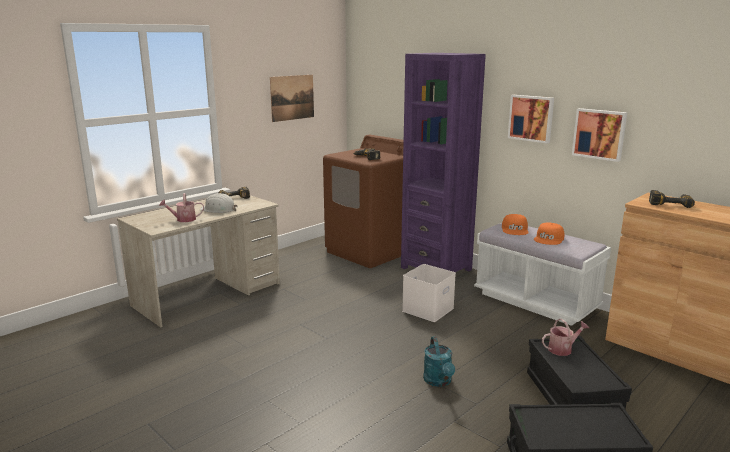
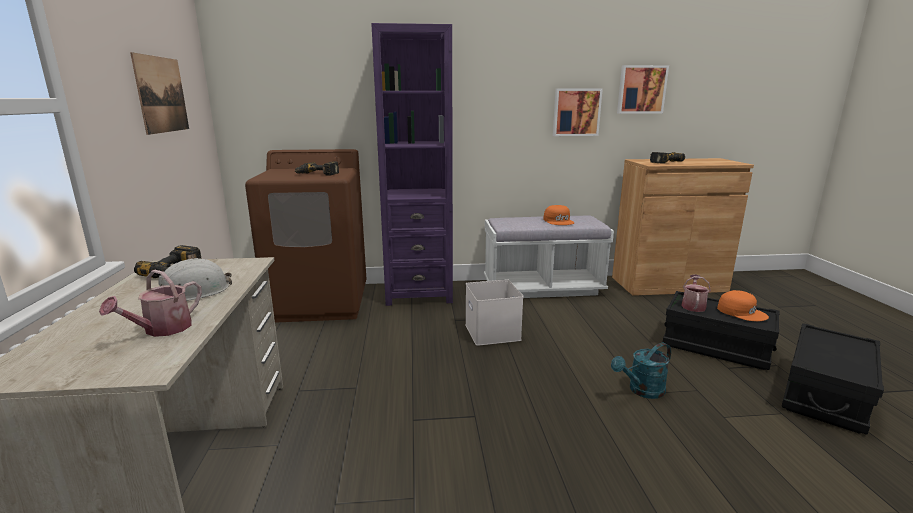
camera: 50 degrees left, 0 degrees up
turquoise watering can [423,336,455,387] -> turquoise watering can turned 120 degrees clockwise [611,343,671,399]
orange cap [502,214,529,235] -> orange cap moved to [717,290,769,321]
picture [508,95,554,143] -> picture moved to [617,65,669,114]

